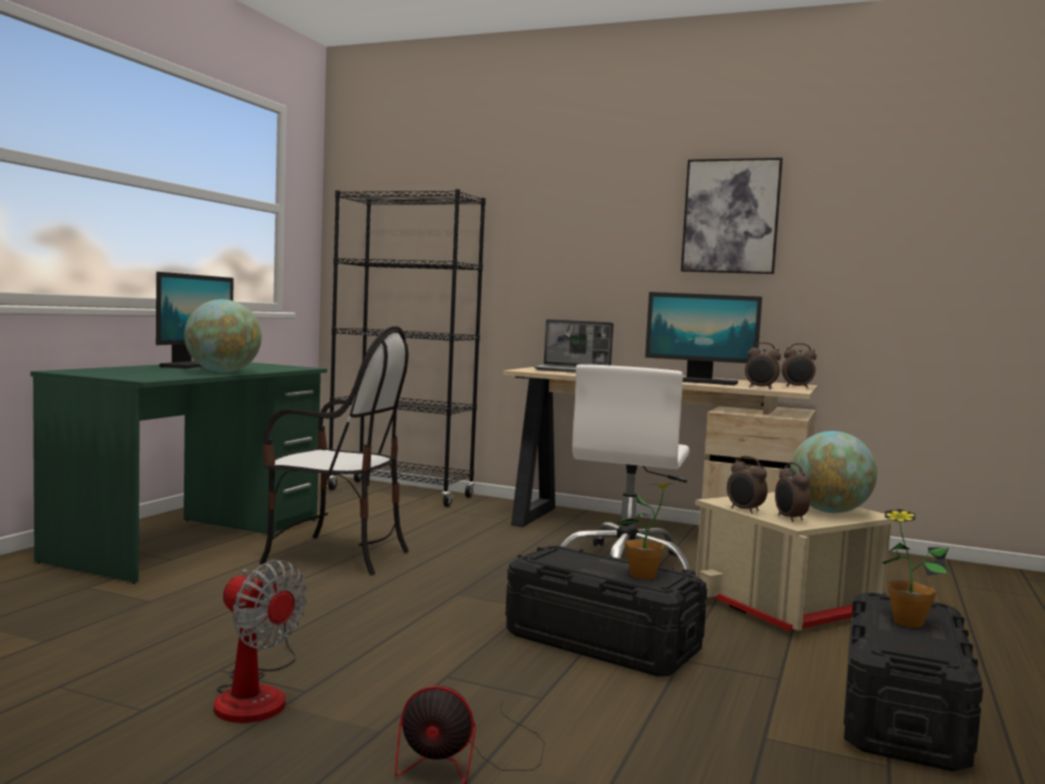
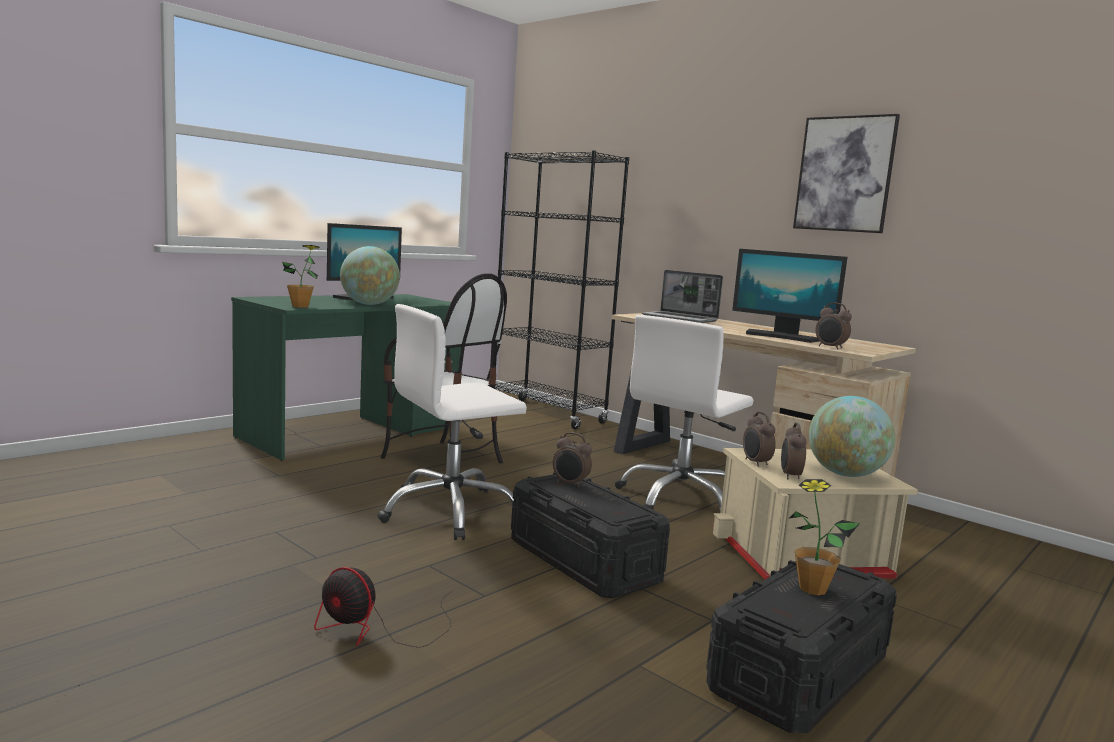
camera: 20 degrees right, 5 degrees up
fan [214,560,307,723] -> none
potted plant [617,483,674,580] -> potted plant moved to [282,245,319,308]
alarm clock [781,343,817,389] -> alarm clock moved to [553,432,592,488]
none -> white office chair [377,304,527,540]

